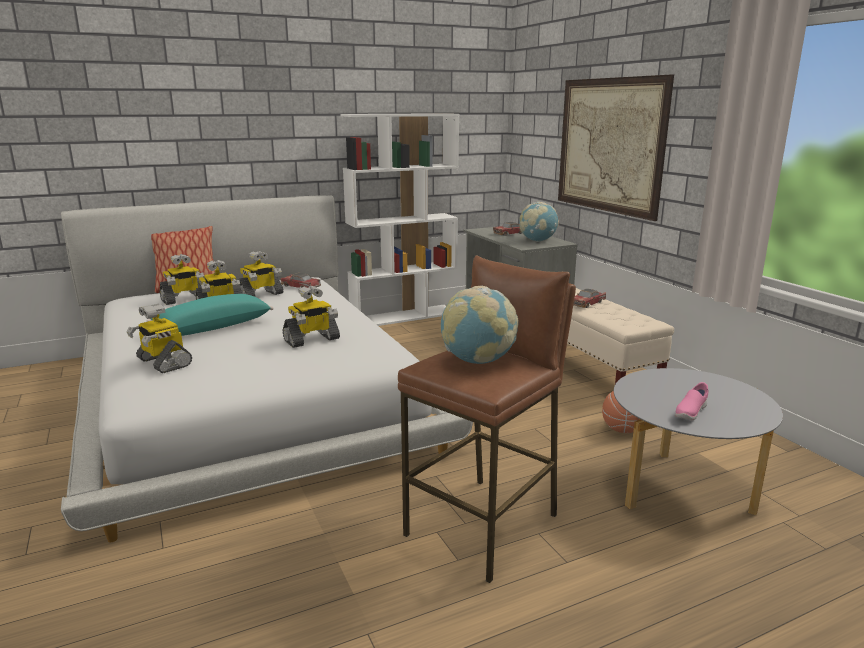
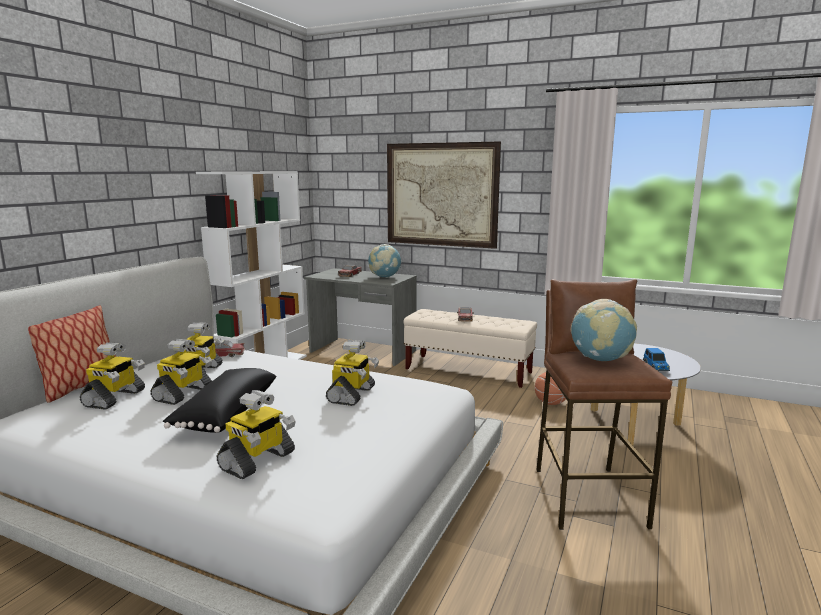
camera: 40 degrees left, 5 degrees down
toy robot [127,304,192,373] -> toy robot turned 60 degrees counterclockwise [217,390,296,479]
turquoise pillow [146,294,274,336] -> black pillow [162,368,276,433]
pink shoe [675,382,708,420] -> toy car [643,348,670,371]

